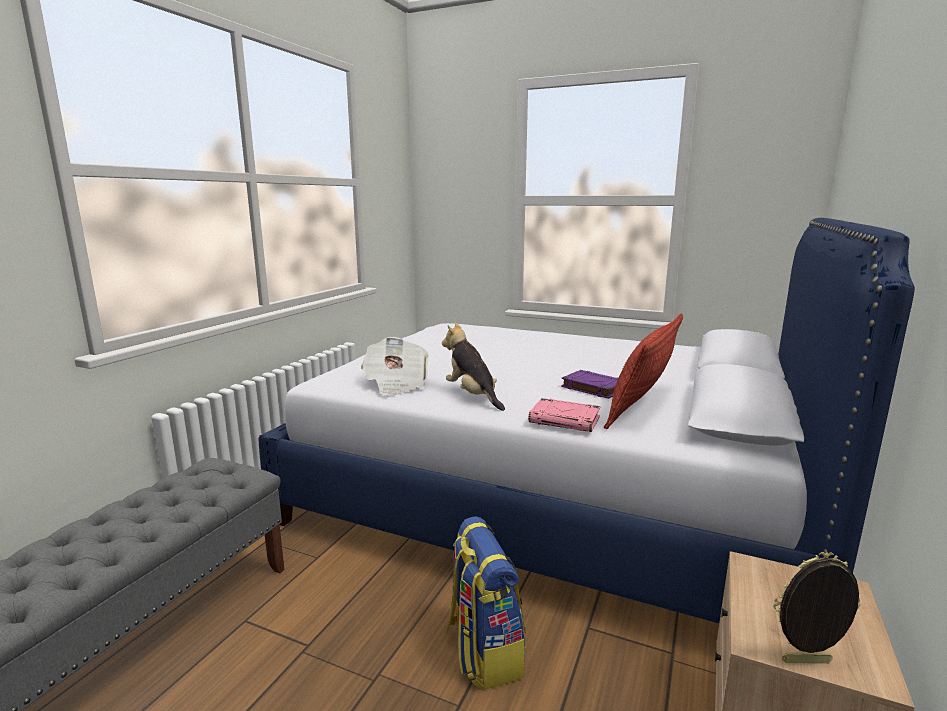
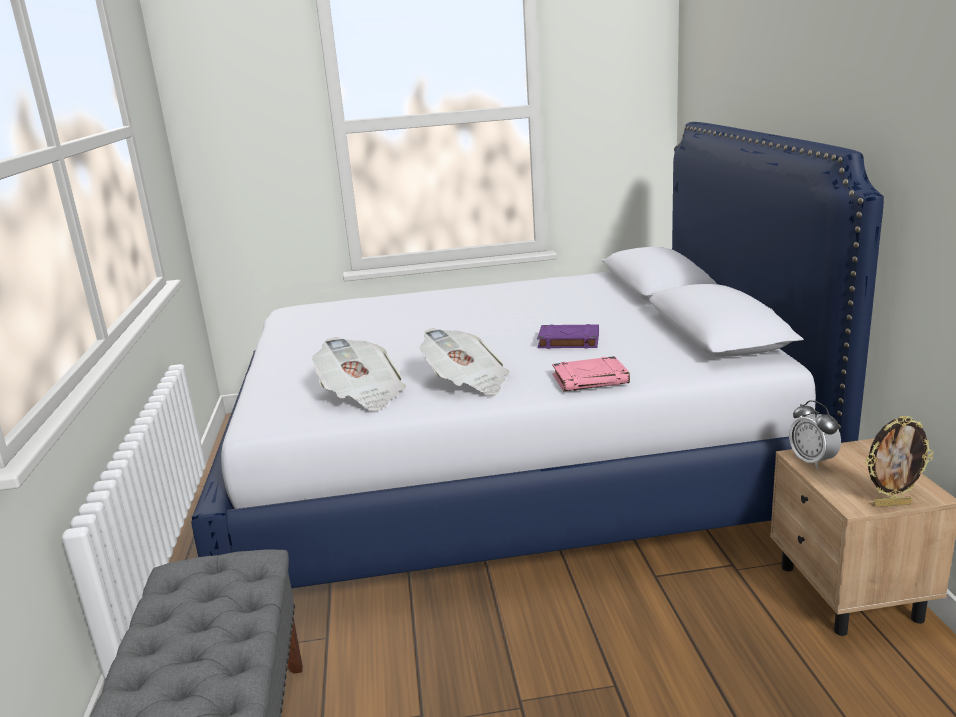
camera: 30 degrees left, 5 degrees up
plush toy [442,322,505,411] -> newspaper [420,328,510,395]
backpack [446,516,526,691] -> none
pillow [604,313,683,429] -> none
picture frame [773,552,861,663] -> picture frame turned 150 degrees counterclockwise [865,415,933,507]
none -> alarm clock [789,400,841,469]

